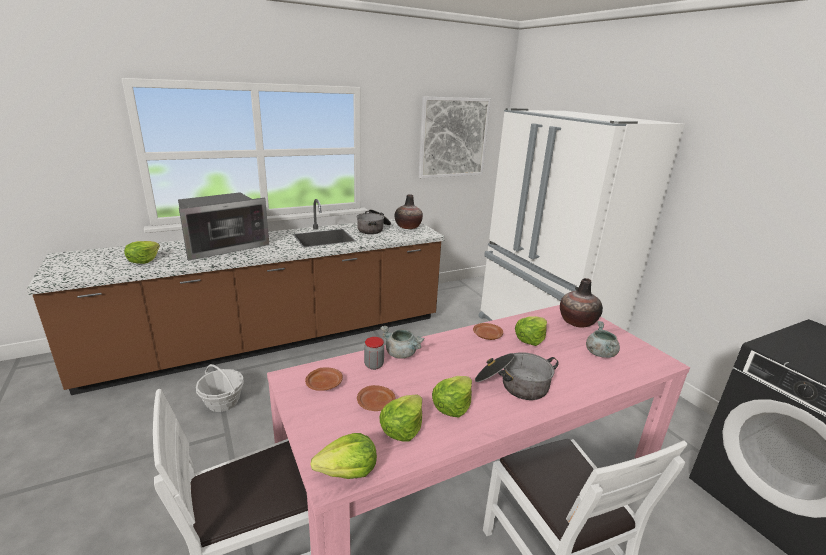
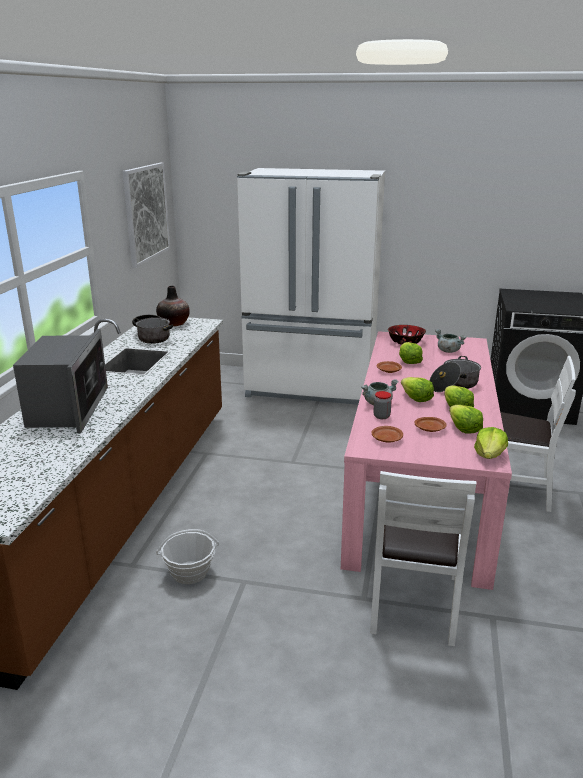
camera: 50 degrees left, 0 degrees up
lettuce [124,241,160,264] -> lettuce moved to [401,377,434,402]
vase [560,278,603,328] -> bowl [388,325,426,345]

